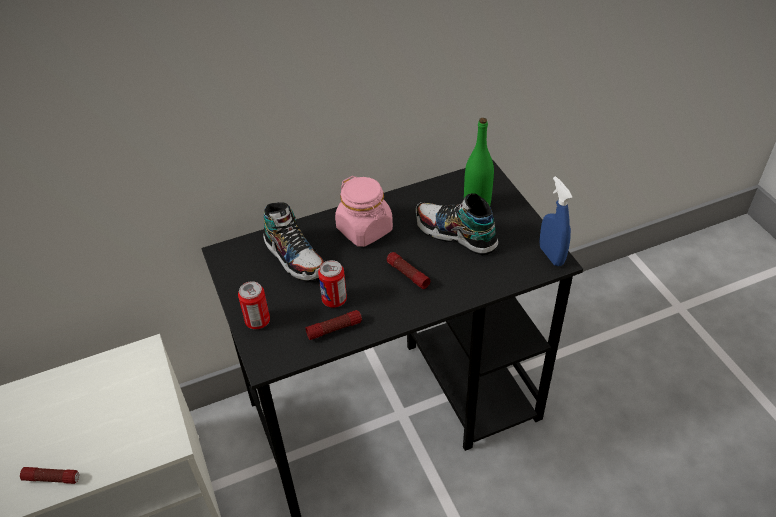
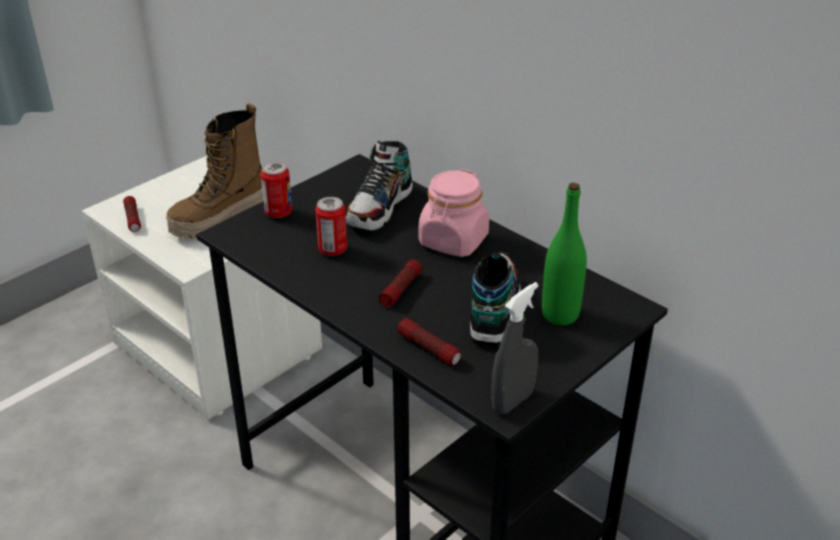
camera: 65 degrees right, 10 degrees down
flashlight [305,310,362,340] -> flashlight moved to [397,318,461,365]
blue spray bottle [540,176,573,266] -> grey spray bottle [491,282,539,415]
none -> boot [166,103,263,239]

